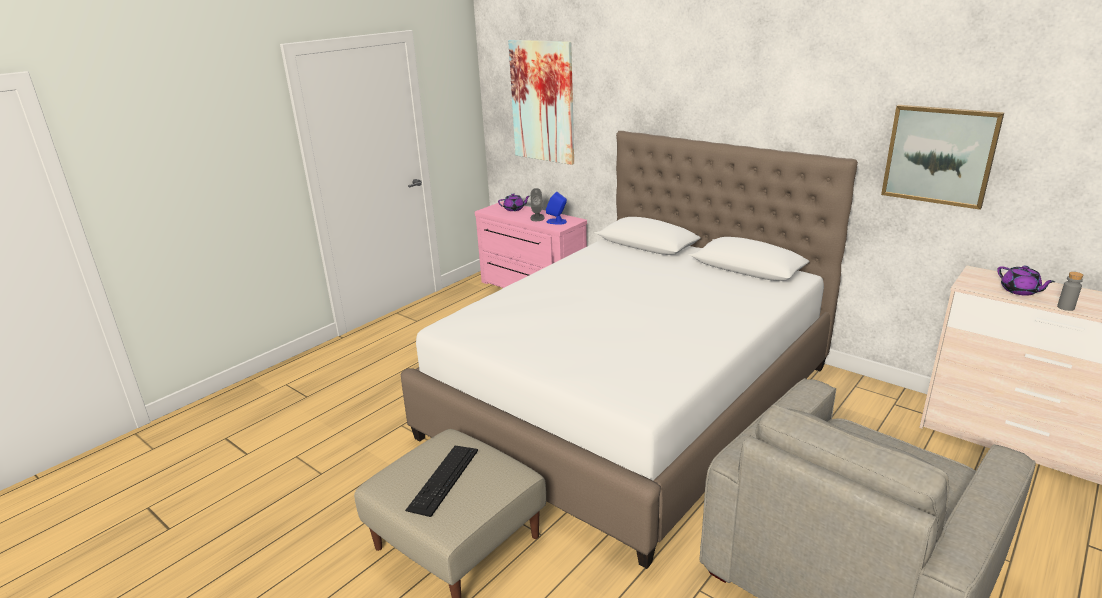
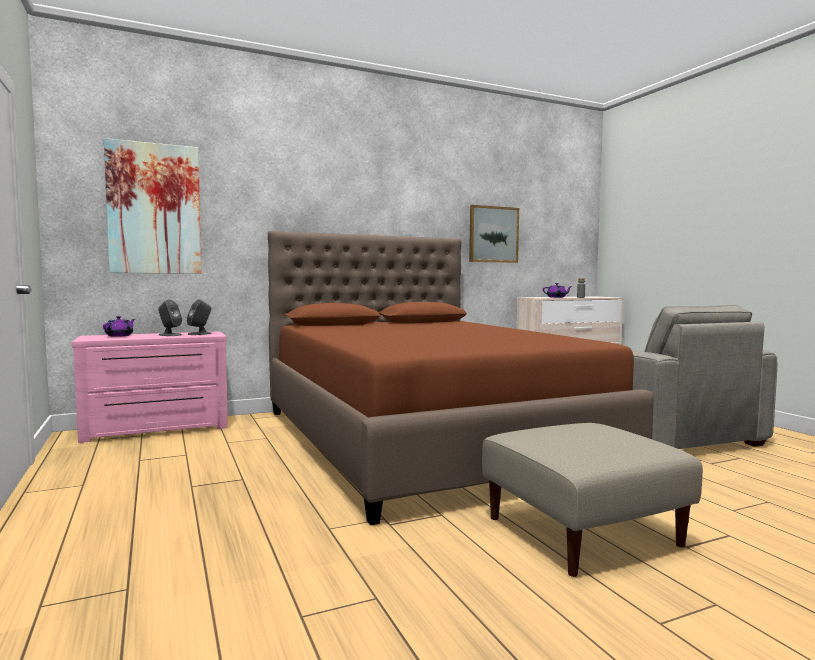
camera: 65 degrees left, 20 degrees down
white bed [401,131,858,569] -> brown bed [268,231,654,525]
keyboard [405,446,478,517] -> none
blue speaker [546,192,567,225] -> grey speaker [187,299,212,335]

